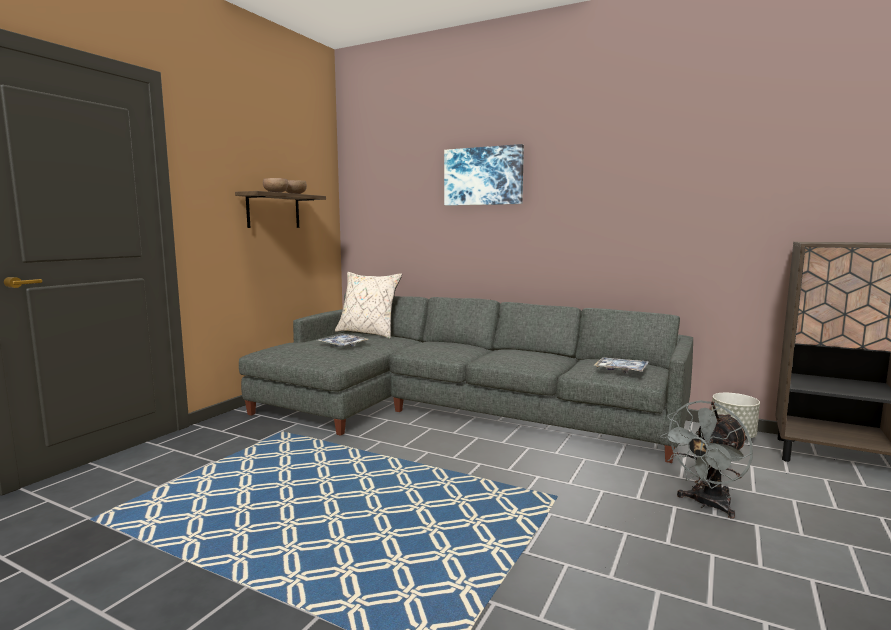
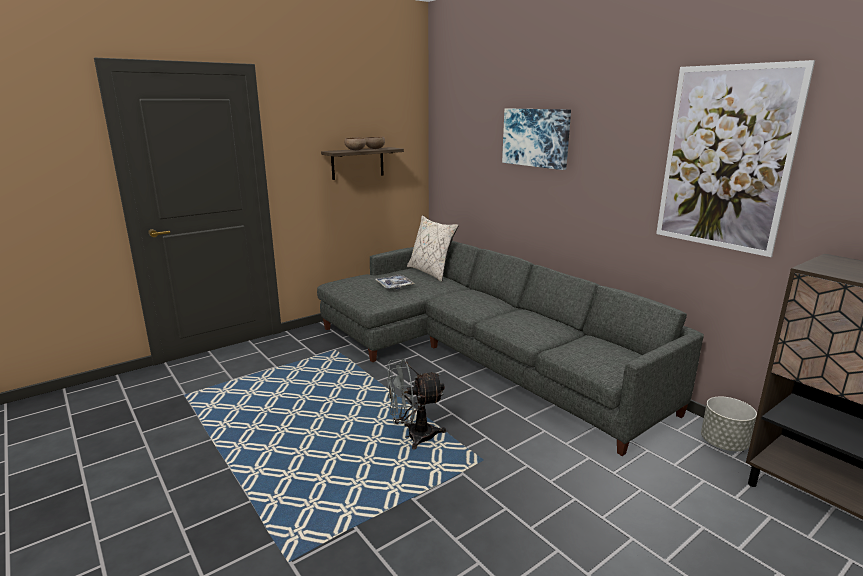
camera: 25 degrees right, 10 degrees up
tray [593,357,649,373] -> none
grey fan [660,400,753,519] -> grey fan moved to [387,359,446,450]
none -> picture [656,60,815,257]

